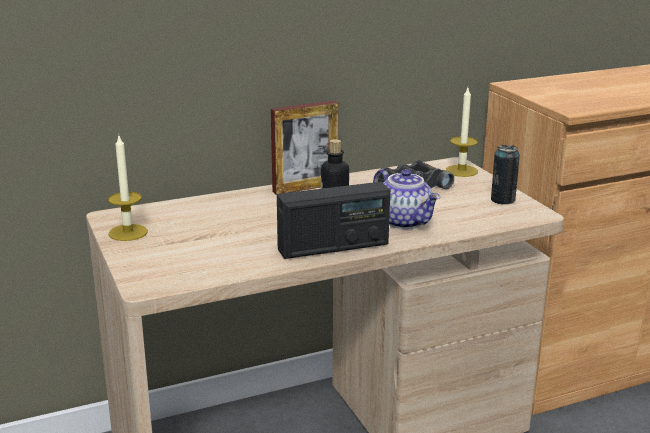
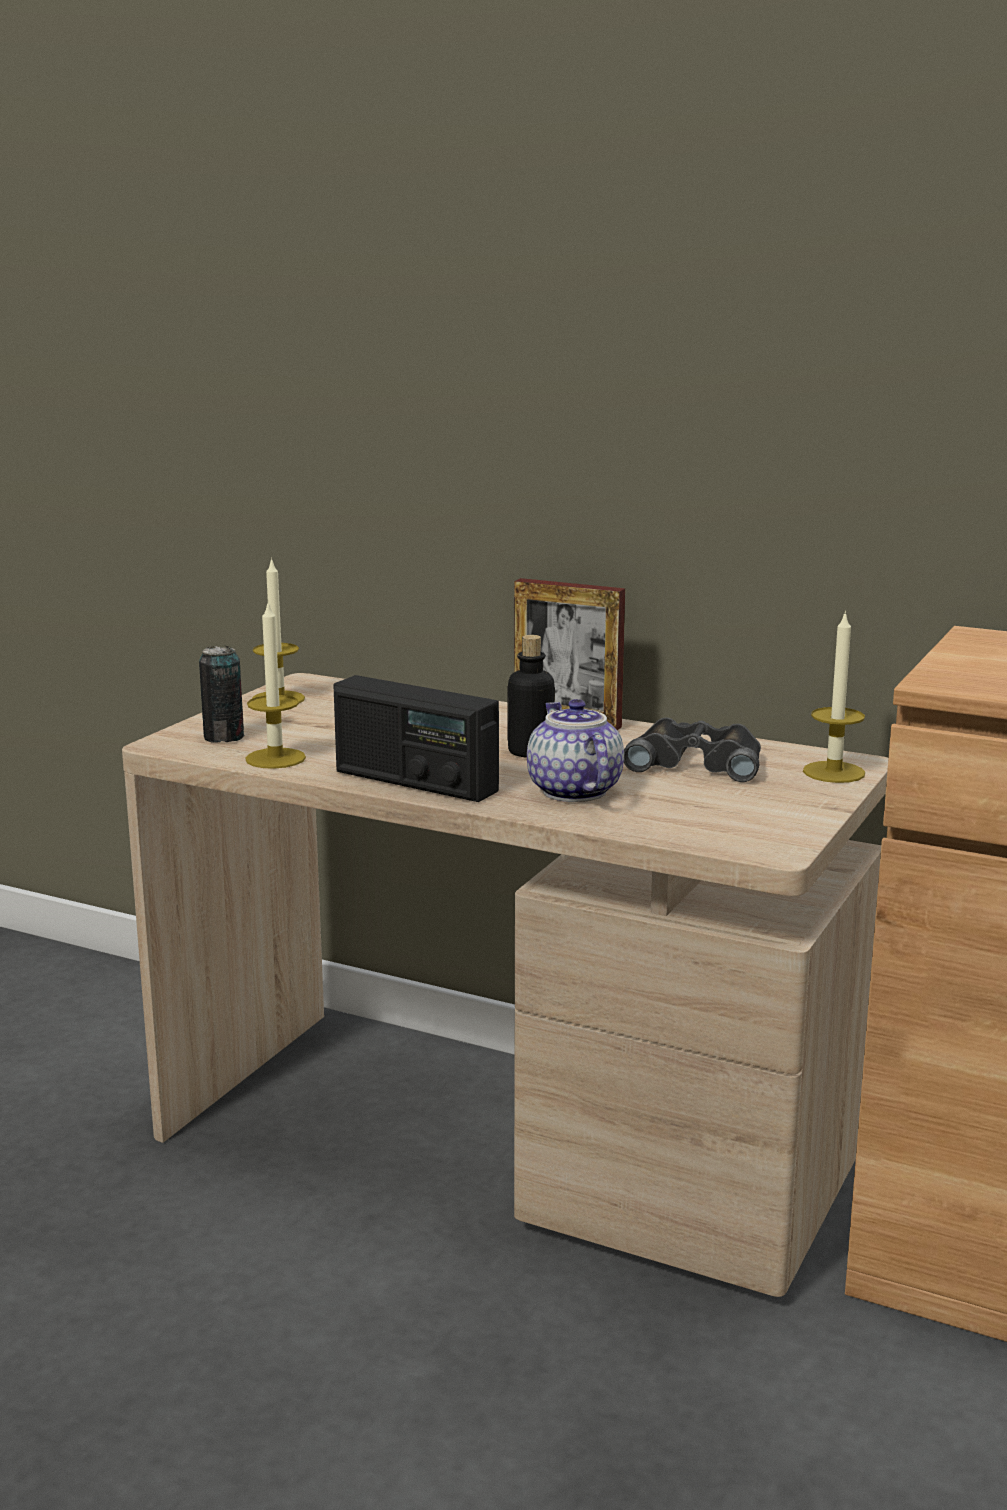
camera: 50 degrees right, 5 degrees down
teapot [373,169,440,229] -> teapot turned 150 degrees clockwise [527,699,624,802]
can [491,145,520,205] -> can moved to [199,646,245,743]
none -> candle [245,603,306,769]

